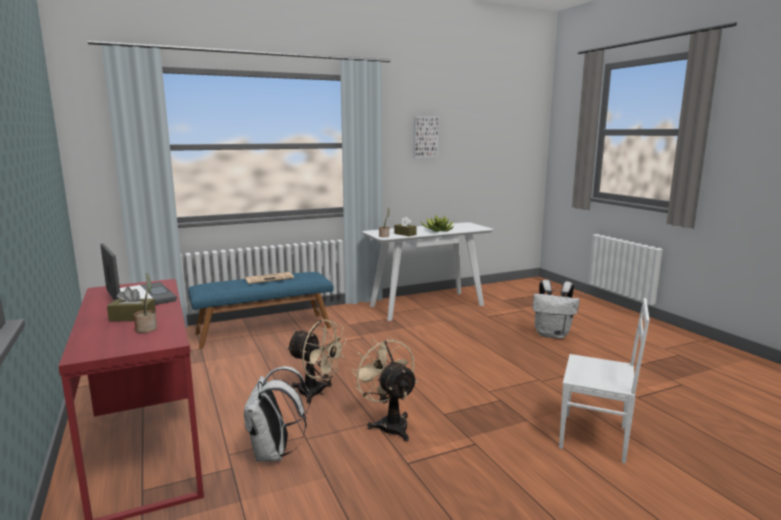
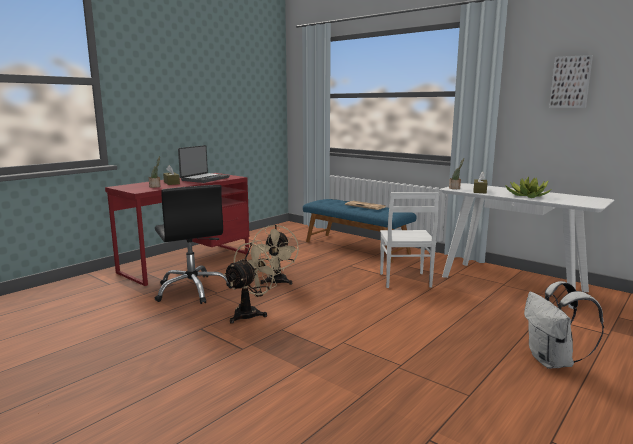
camera: 65 degrees right, 0 degrees up
white backpack [244,366,310,462] -> black office chair [154,185,232,304]
white chair [559,298,650,463] -> white chair moved to [380,192,439,288]

